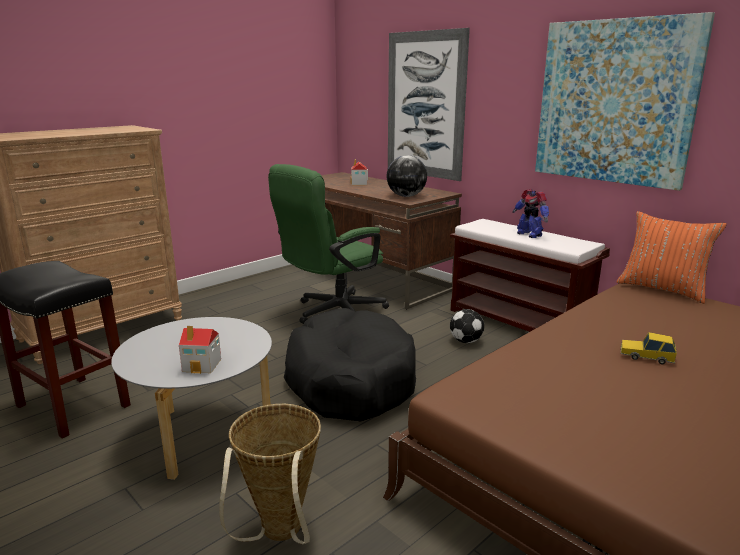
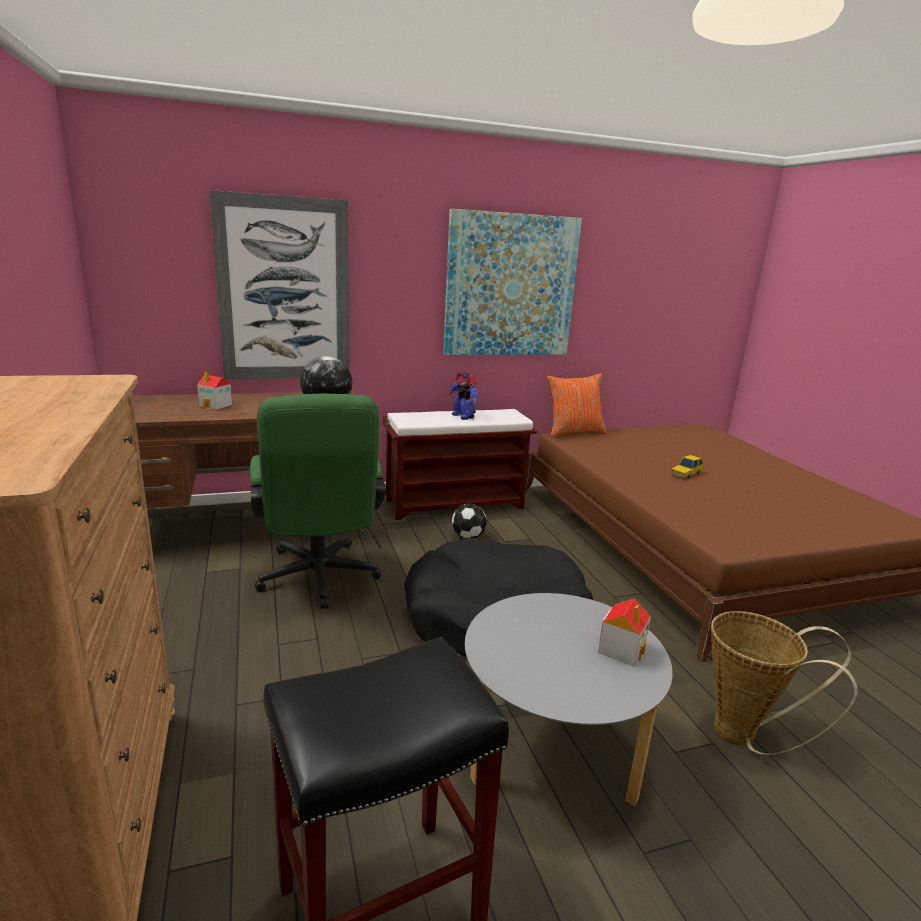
camera: 65 degrees left, 0 degrees up
toy robot [512,189,549,238] -> toy robot turned 60 degrees clockwise [449,372,478,420]

